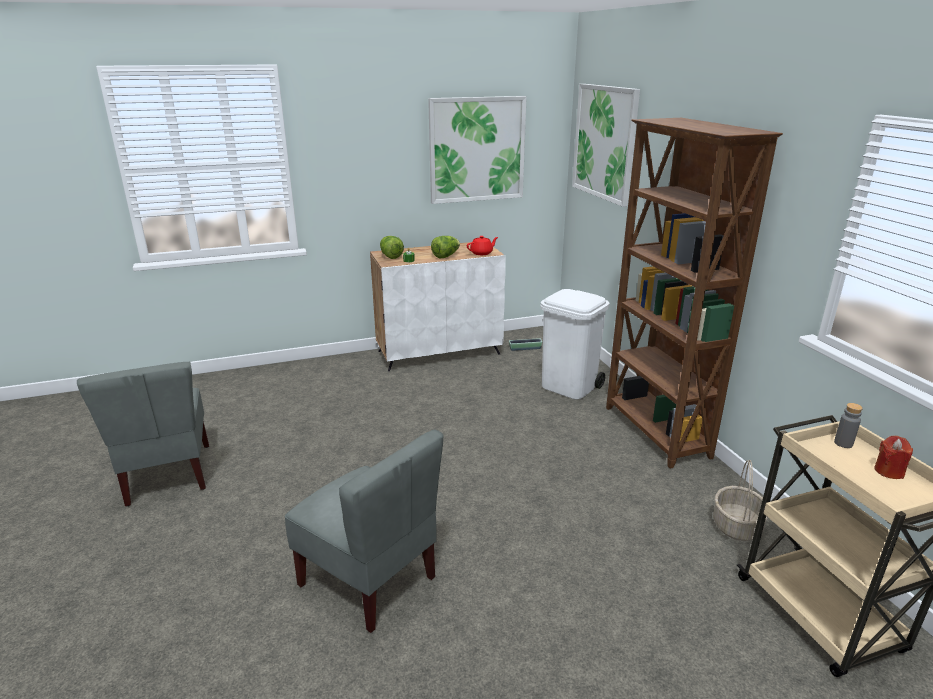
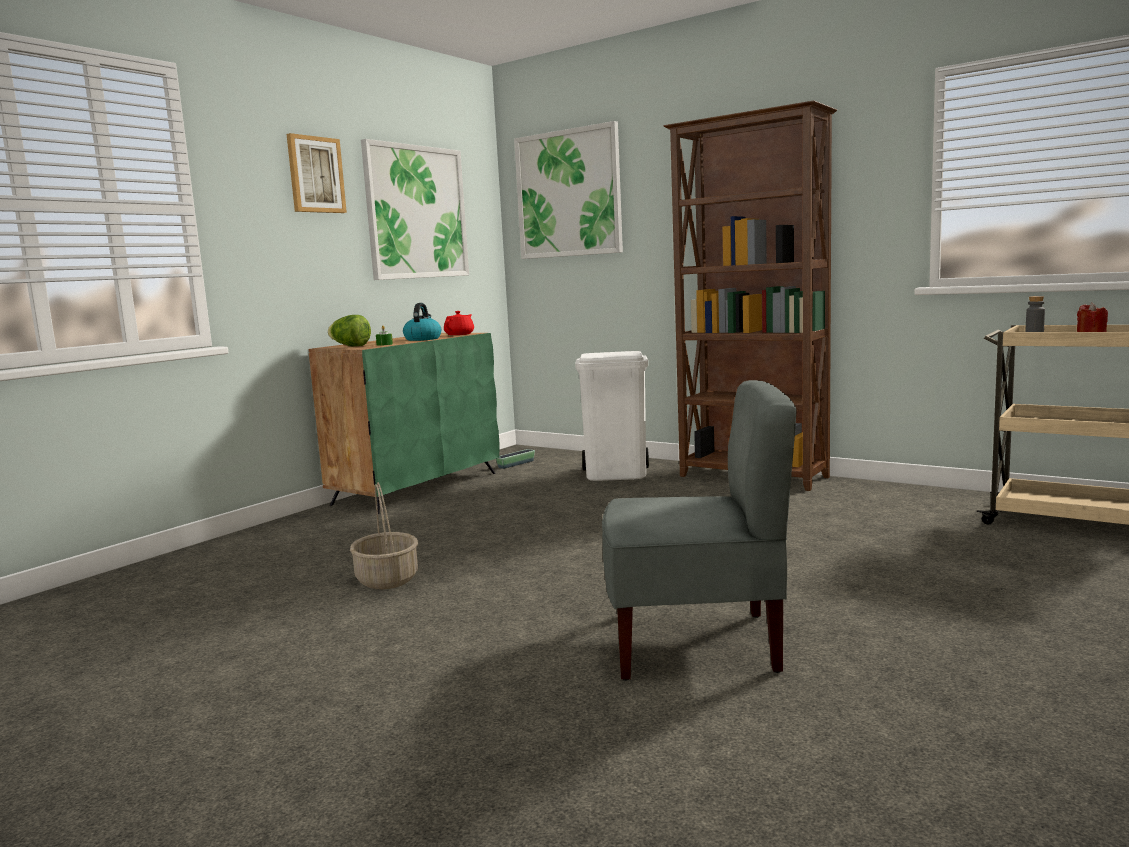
camera: 35 degrees left, 15 degrees down
grey chair [77,362,209,506] -> none
white cabinet [370,242,506,371] -> green cabinet [308,333,500,514]
lettuce [431,236,460,258] -> kettle [403,303,441,341]
basket [713,460,768,541] -> basket moved to [350,482,418,589]
none -> picture [287,133,347,213]

